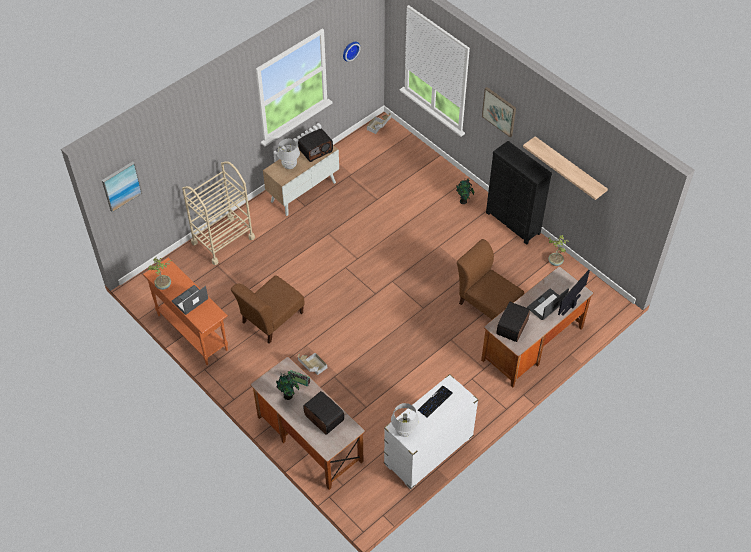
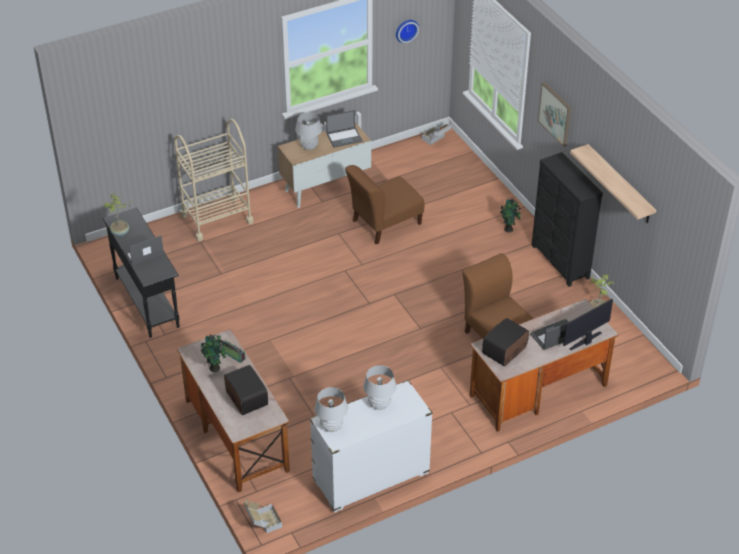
camera: 15 degrees right, 10 degrees down
picture [102,162,142,212] -> none
orange console table [143,258,228,365] -> black console table [103,207,180,338]
brown chair [231,275,305,344] -> brown chair moved to [345,165,424,244]
radio [298,129,333,162] -> laptop [326,110,363,148]
cardboard box [298,353,327,375] -> cardboard box moved to [244,499,282,533]
keyboard [418,386,453,418] -> white table lamp [363,365,396,410]

